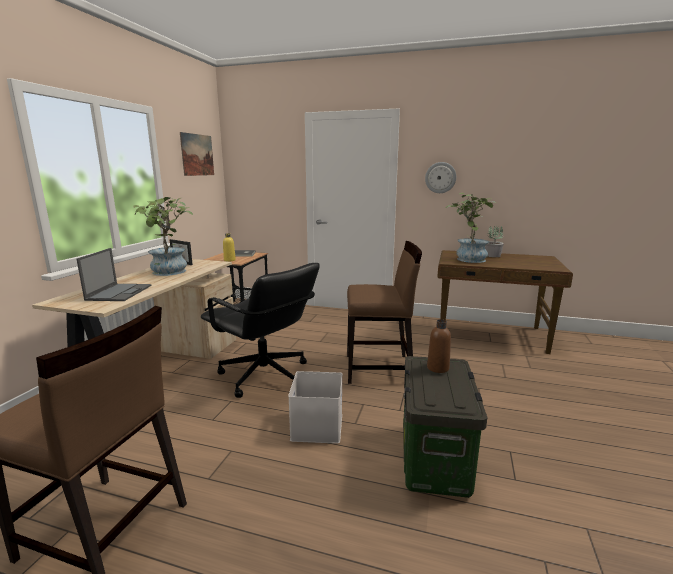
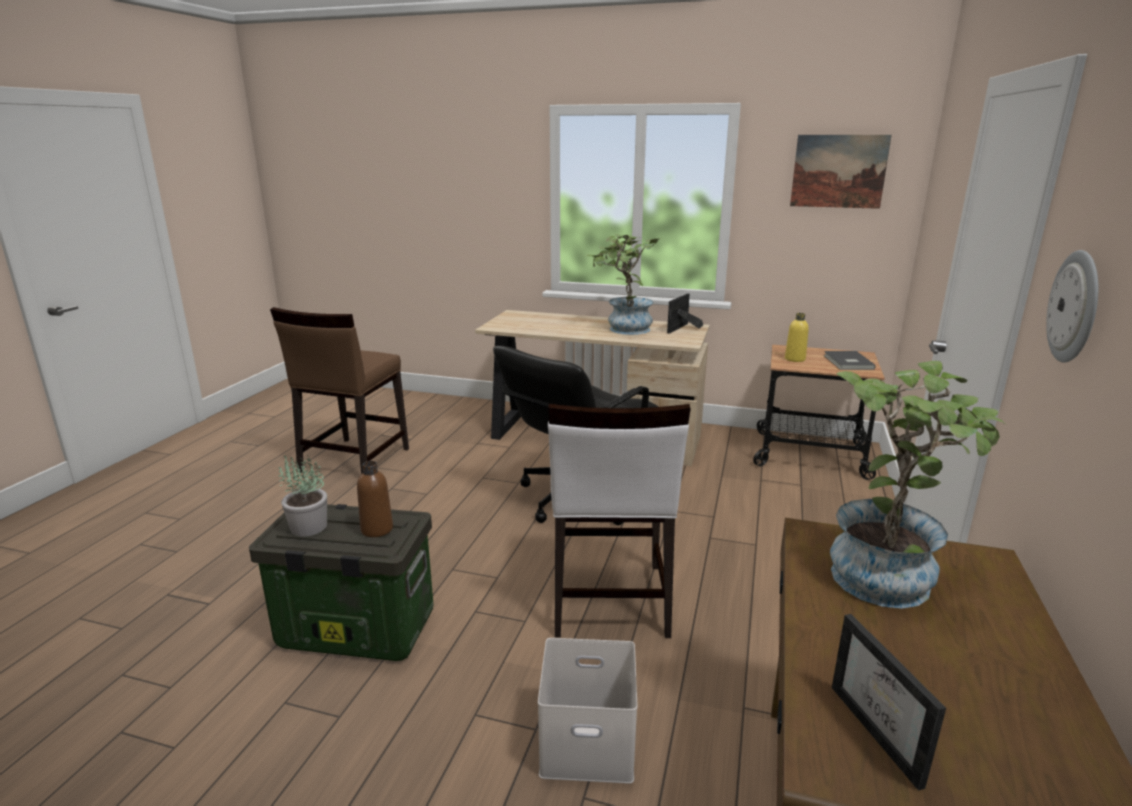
camera: 90 degrees right, 5 degrees up
laptop [77,248,152,301] -> none
white storage box [288,371,342,444] -> white storage box moved to [538,638,637,784]
brown chair [347,241,422,384] -> white chair [548,404,691,638]
potted plant [485,226,504,257] -> potted plant moved to [278,455,327,537]
none -> picture frame [832,614,946,790]

